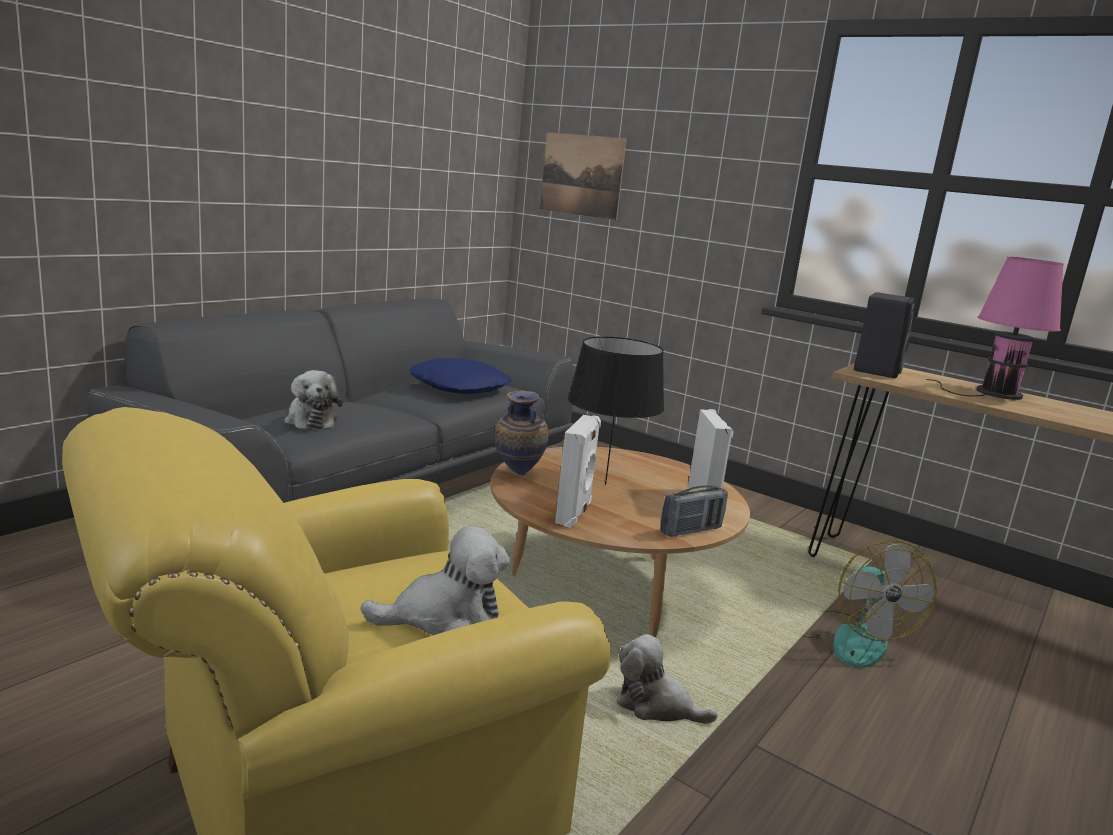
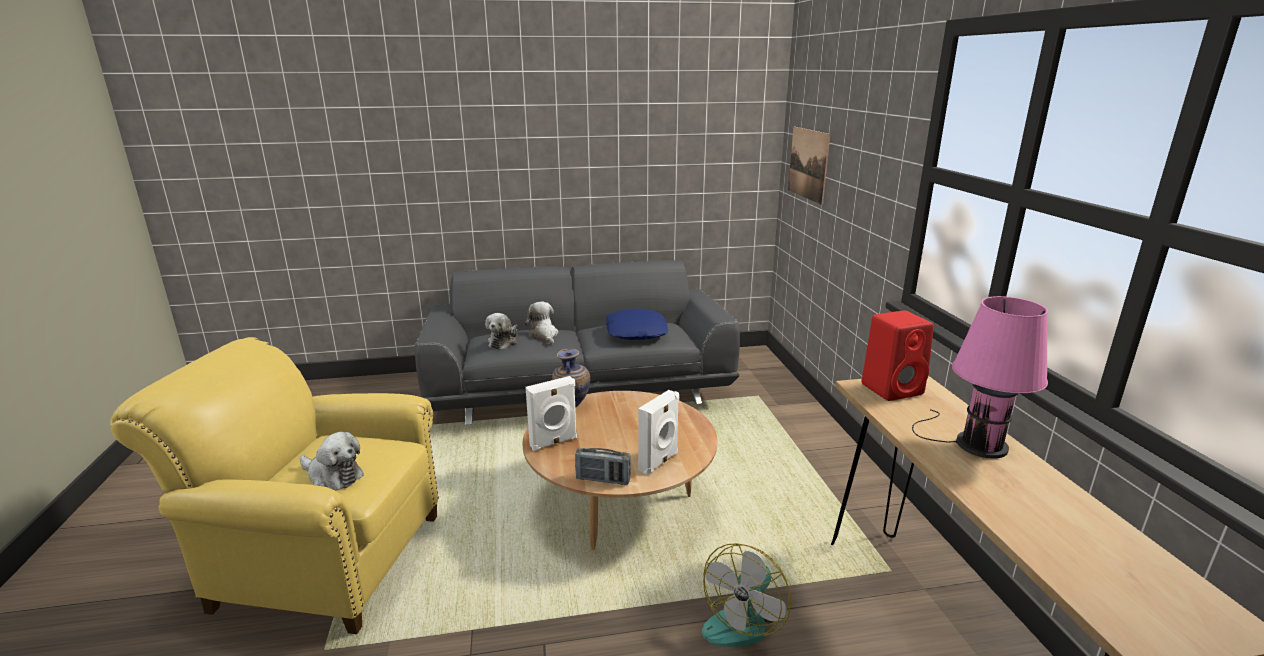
camera: 45 degrees right, 5 degrees up
black table lamp [568,337,664,485] -> none
plush toy [617,634,718,724] -> plush toy moved to [525,302,558,345]
black speaker [854,292,915,378] -> red speaker [861,310,934,401]

